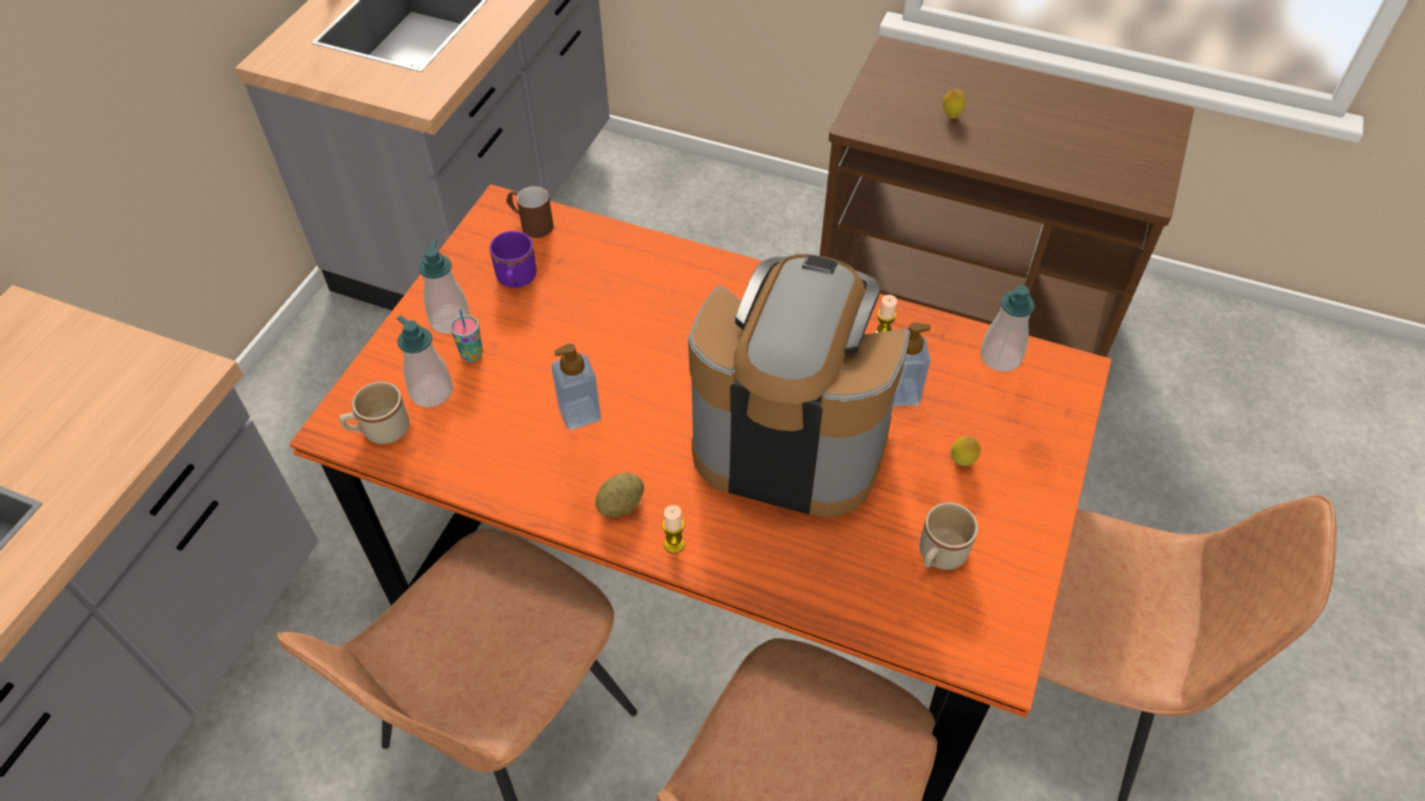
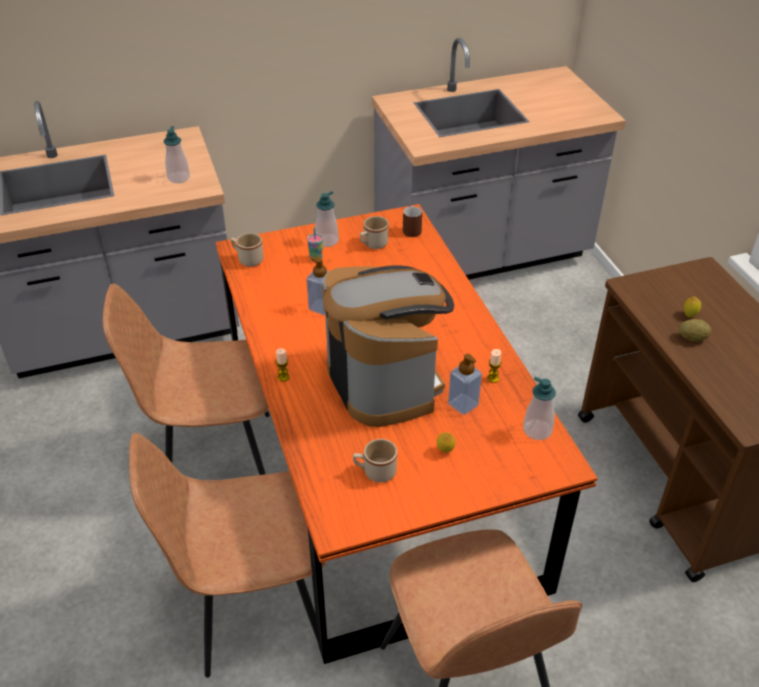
camera: 50 degrees right, 10 degrees down
soap dispenser [397,315,453,408] -> soap dispenser moved to [164,126,190,183]
purple mug [490,231,537,288] -> beige mug [360,216,388,249]
potato [595,473,644,517] -> potato moved to [679,319,711,342]

